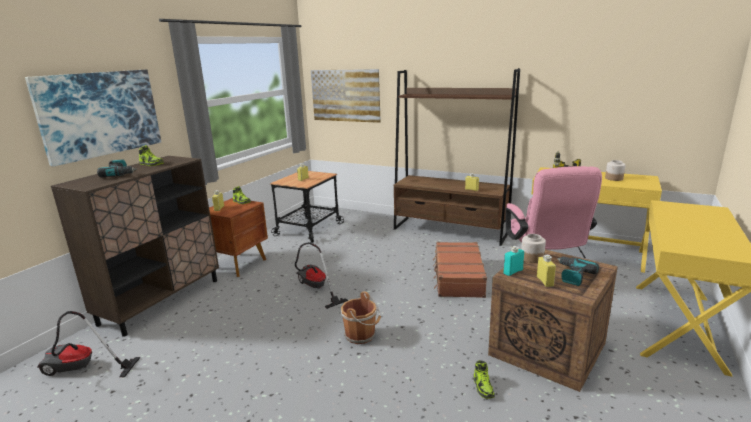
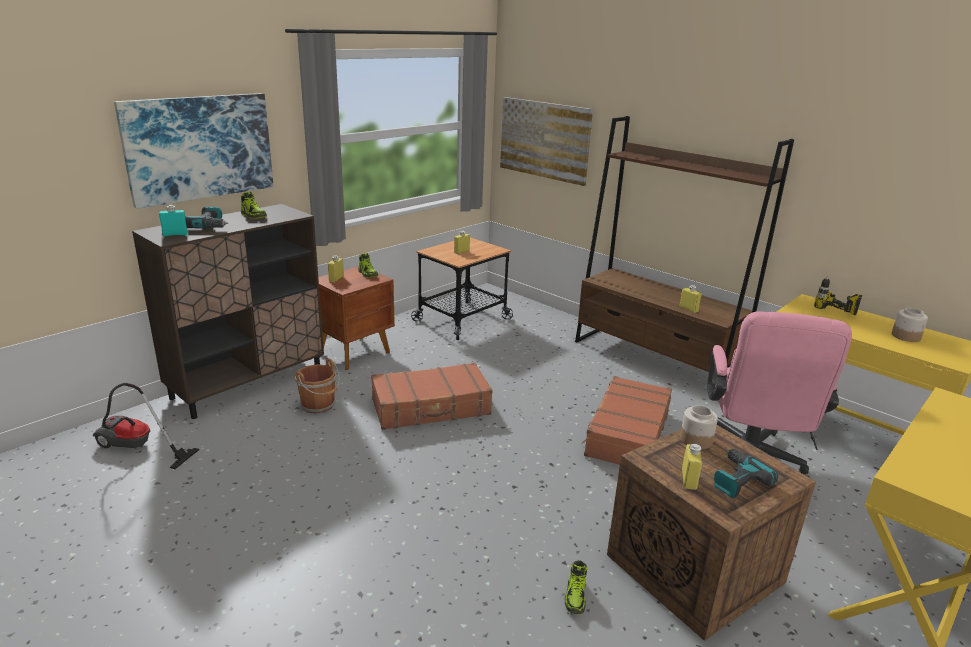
camera: 15 degrees right, 5 degrees up
vacuum cleaner [295,242,348,309] -> brown suitcase [371,362,492,430]
brown bucket [341,292,381,344] -> brown bucket moved to [295,358,340,414]
turquoise bottle [504,246,524,276] -> turquoise bottle moved to [159,205,188,237]

